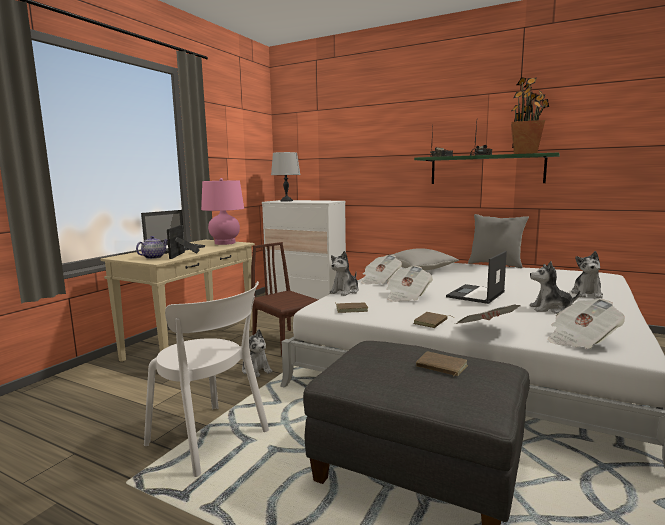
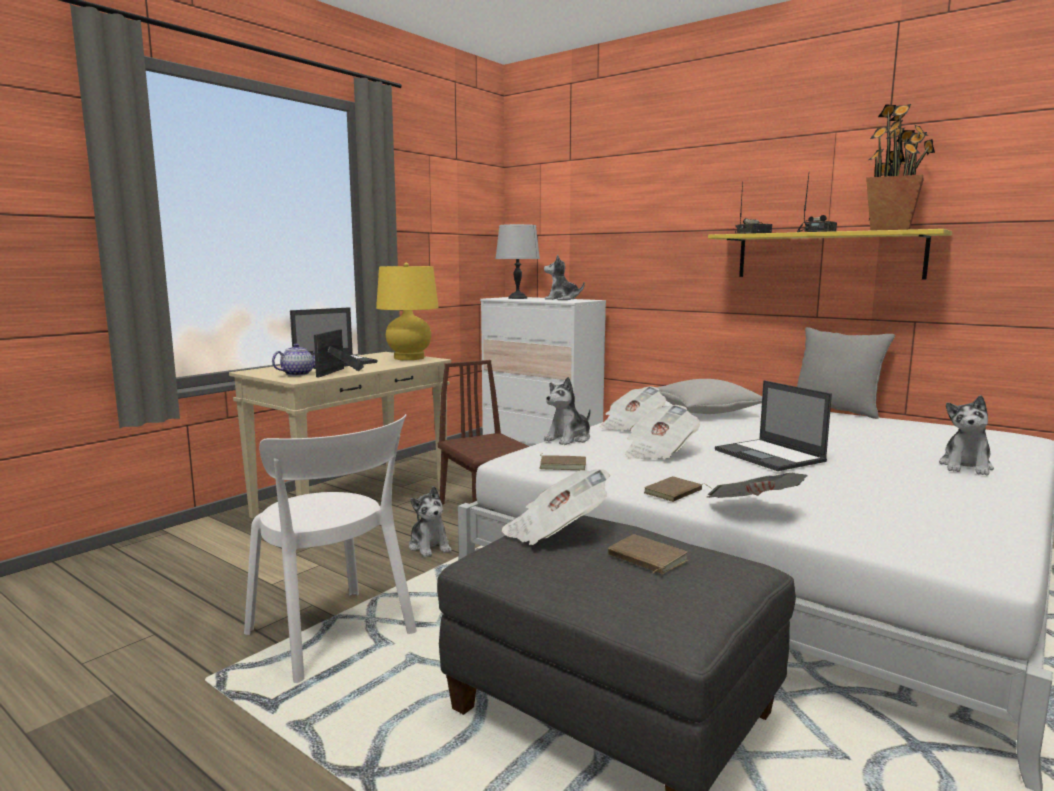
camera: 10 degrees right, 0 degrees up
pink table lamp [201,178,244,245] -> yellow table lamp [376,263,439,360]
green shelf [414,152,560,184] -> yellow shelf [708,229,952,279]
laptop [446,251,507,304] -> laptop turned 75 degrees counterclockwise [715,380,832,471]
plush toy [530,261,580,314] -> plush toy moved to [544,255,585,300]
newspaper [548,299,625,349] -> newspaper moved to [501,469,610,545]

